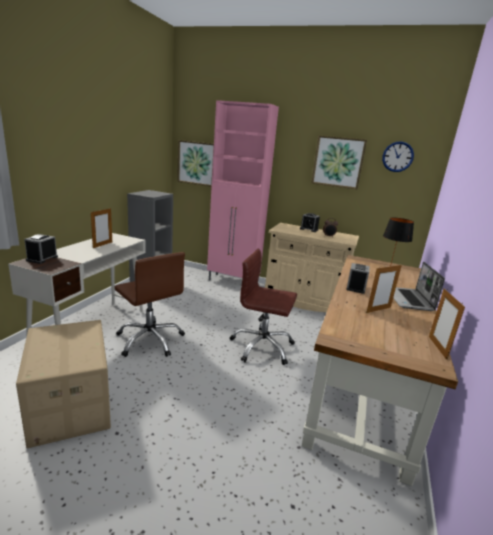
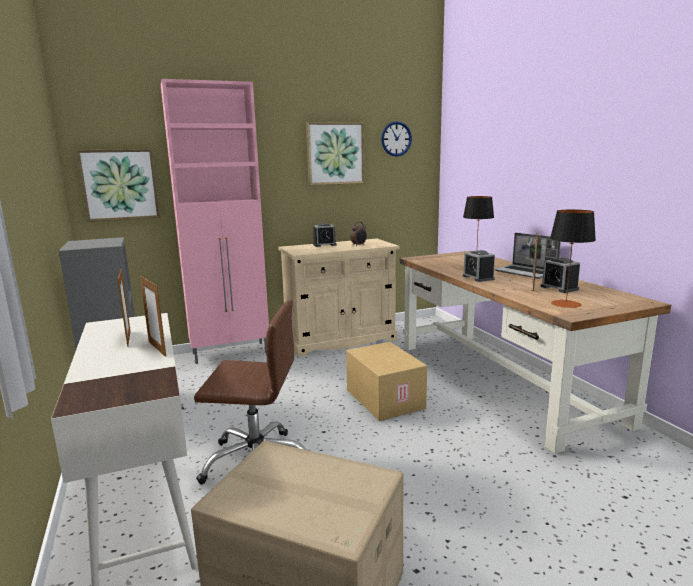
camera: 40 degrees left, 5 degrees down
alarm clock [24,234,58,264] -> alarm clock moved to [541,258,580,293]
brown office chair [230,249,297,365] -> cardboard box [346,342,427,421]
picture frame [429,289,465,360] -> picture frame moved to [140,276,166,357]
none -> table lamp [550,210,596,308]

